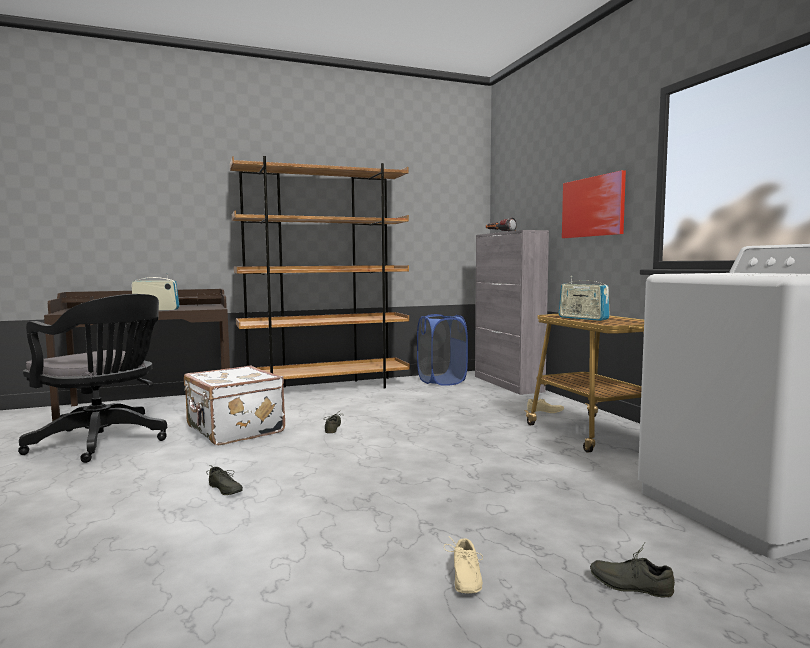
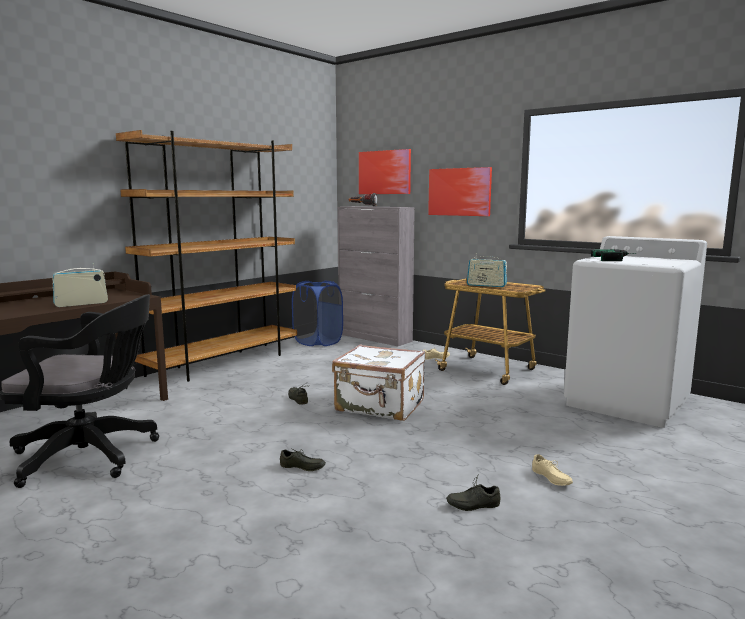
camera: 30 degrees left, 5 degrees up
white suitcase [184,366,285,445] -> white suitcase moved to [332,344,425,421]
grey shoe [590,542,675,597] -> grey shoe moved to [446,473,500,511]
none -> picture [359,149,411,194]
none -> power drill [591,249,636,261]

